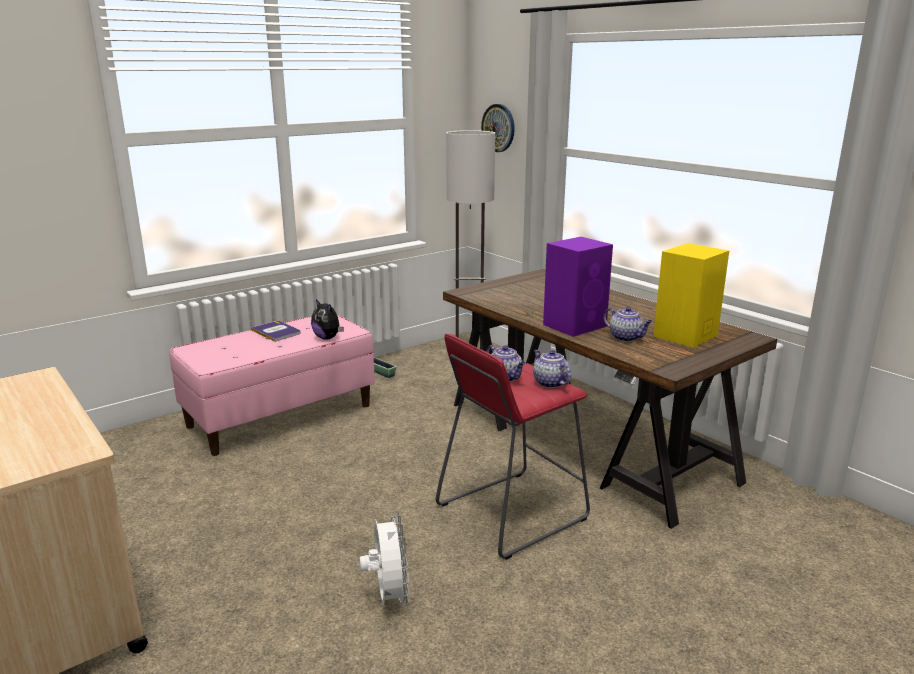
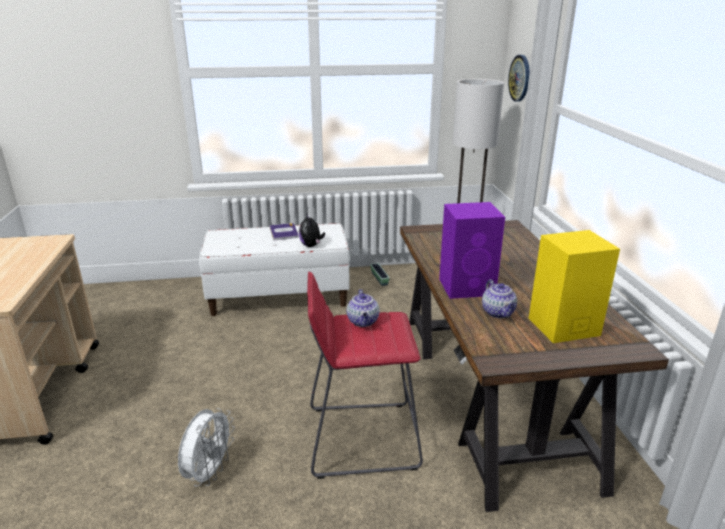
camera: 30 degrees right, 5 degrees up
pink bench [170,315,375,456] -> white bench [199,223,350,316]
teapot [533,350,571,388] -> none

